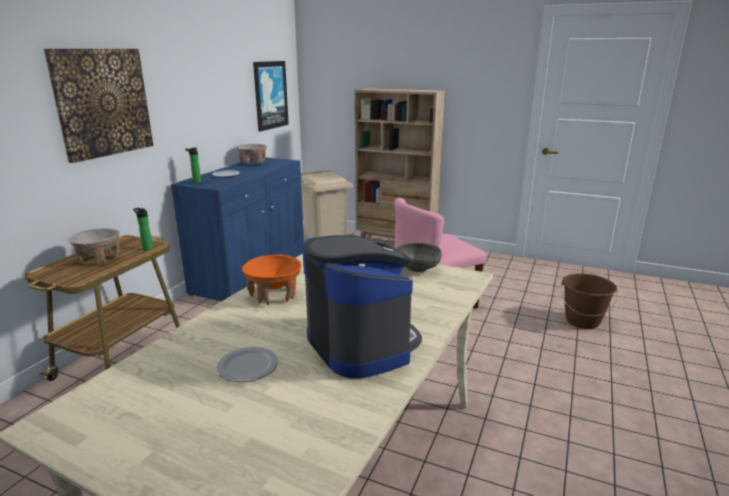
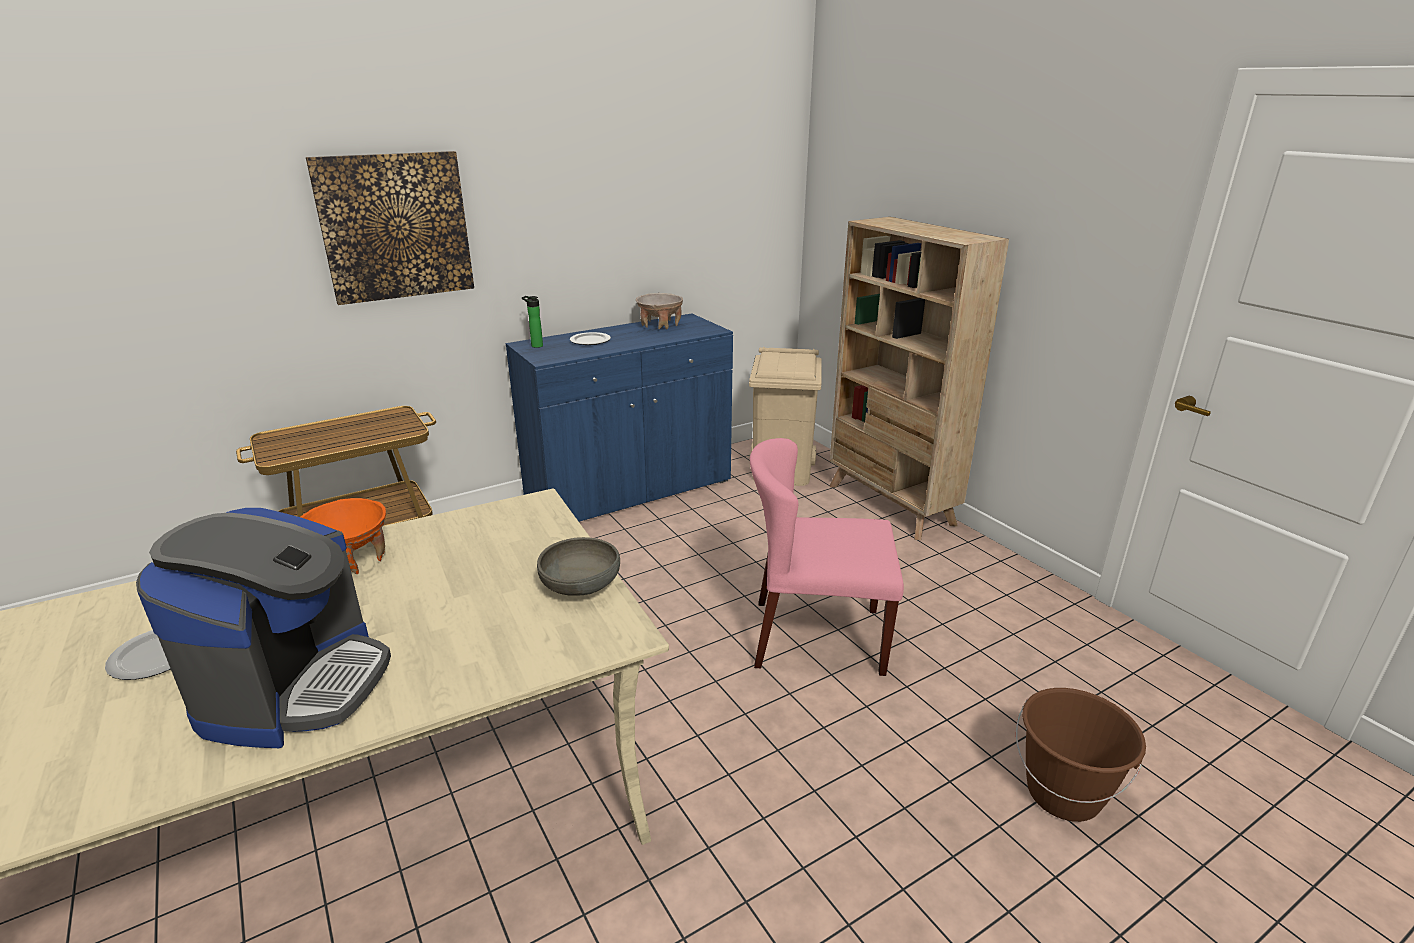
camera: 35 degrees right, 5 degrees up
beige bowl [69,228,120,265] -> none
bottle [133,208,153,251] -> none
picture [253,61,289,132] -> none

